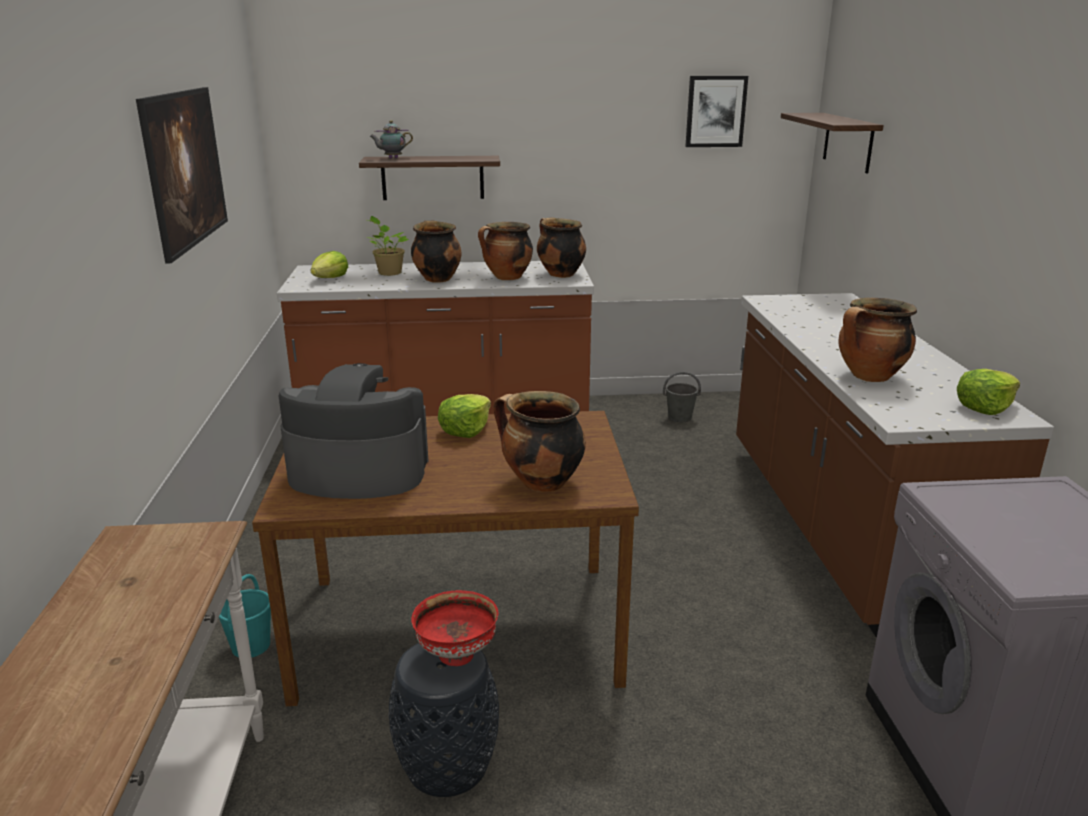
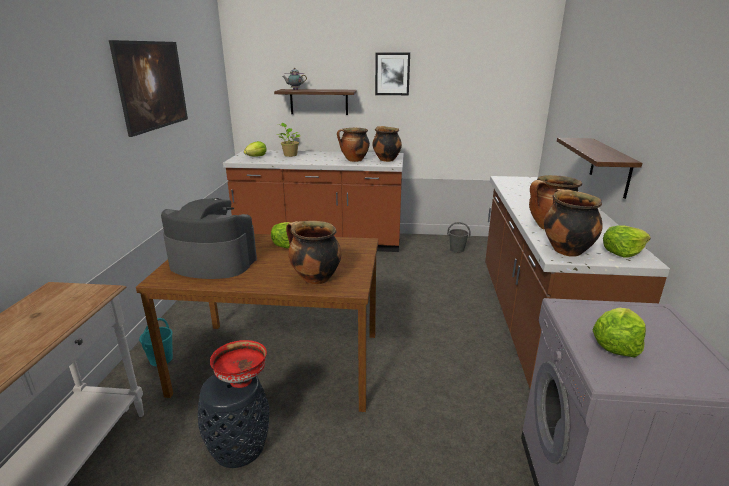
camera: 10 degrees right, 0 degrees up
cooking pot [411,220,462,283] -> cooking pot moved to [544,189,602,257]
picture [685,76,748,147] -> picture moved to [375,53,410,95]
shelf [781,113,884,173] -> shelf moved to [557,138,642,199]
none -> lettuce [593,308,646,358]

